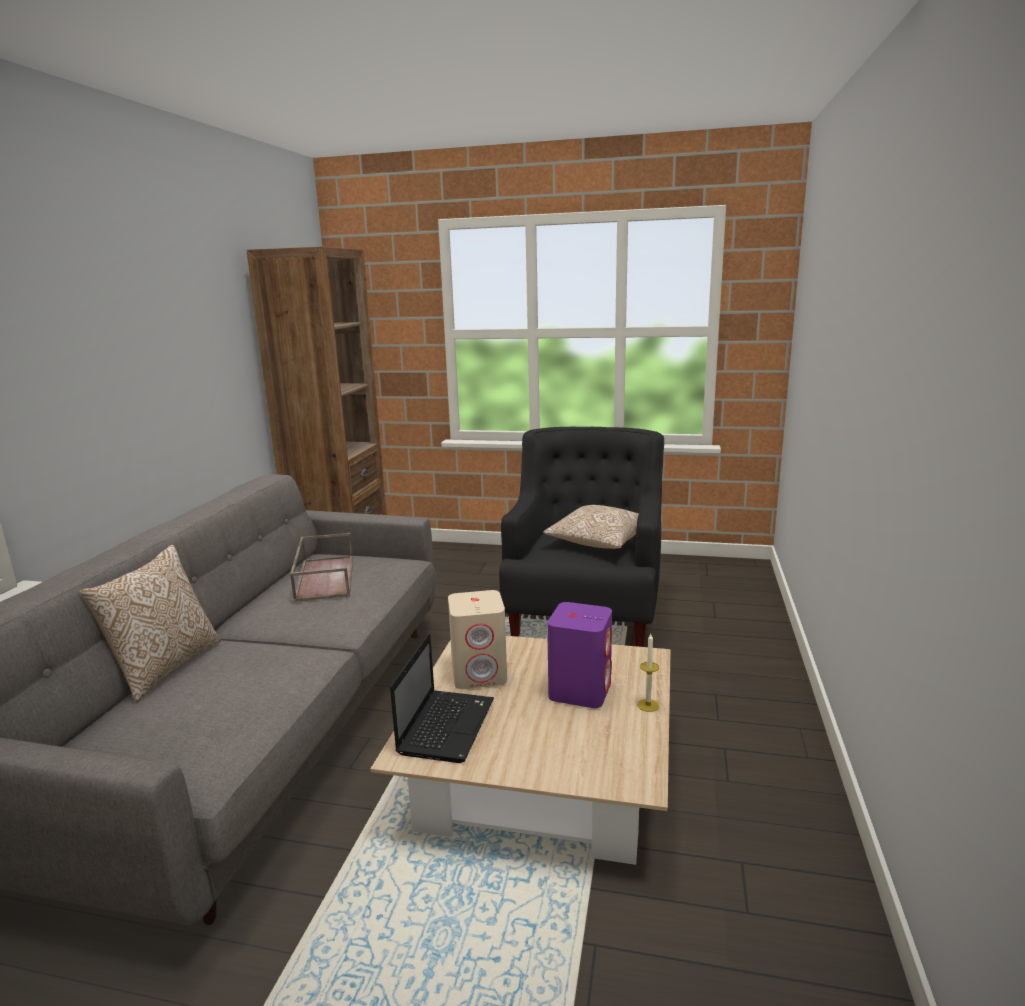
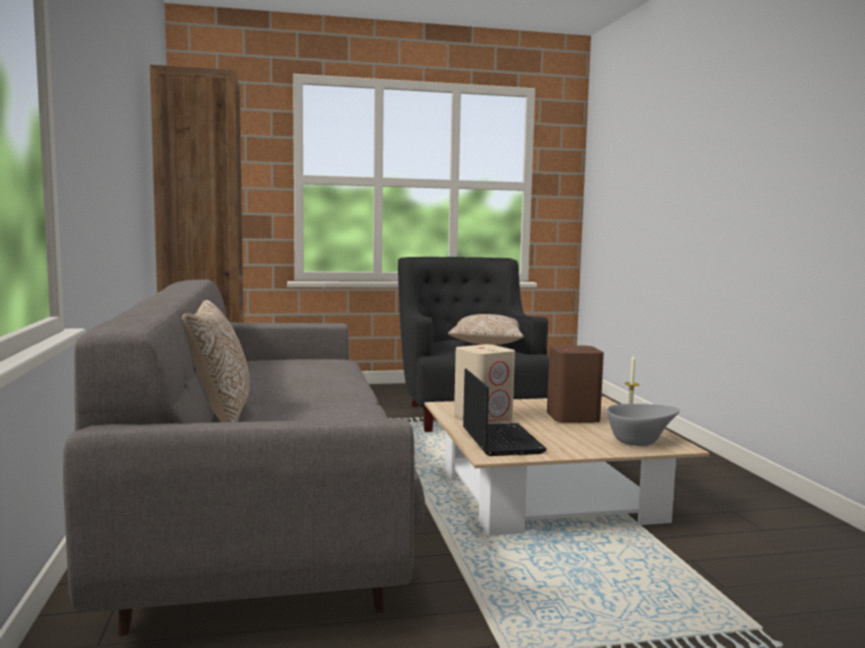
camera: 25 degrees left, 10 degrees down
brown tray [290,533,353,602] -> none
purple speaker [547,602,612,708] -> brown speaker [547,345,604,423]
none -> grey bowl [607,404,680,446]

